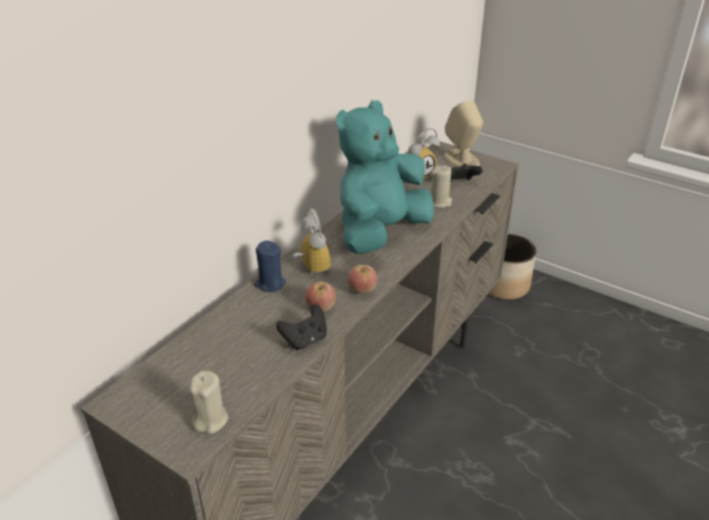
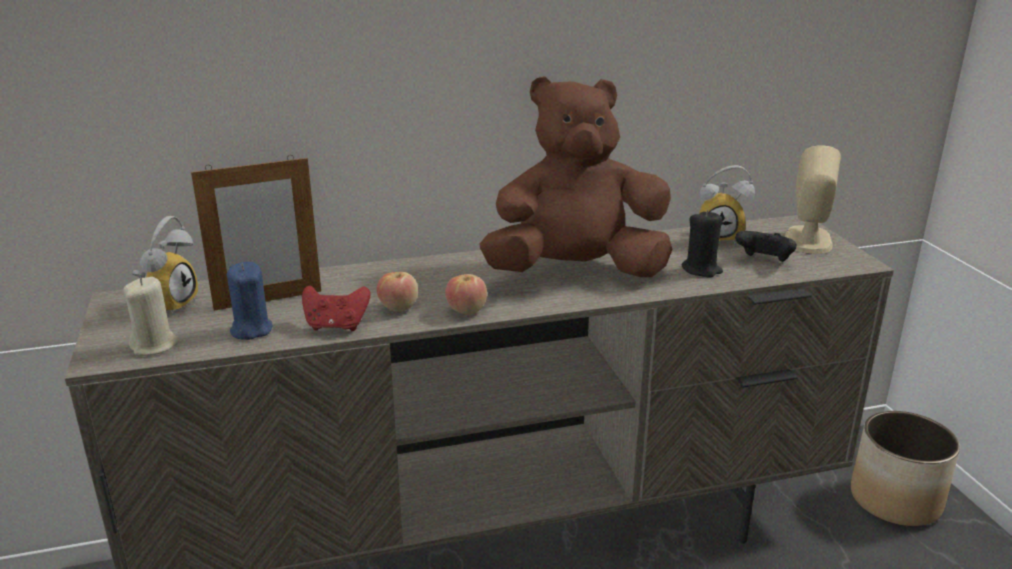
camera: 40 degrees right, 10 degrees down
blue candle [254,241,286,292] -> blue candle moved to [227,262,273,340]
black game controller [276,304,327,350] -> red game controller [302,285,371,331]
alarm clock [291,208,331,274] -> alarm clock moved to [132,216,198,316]
turquoise plush toy [336,100,434,254] -> brown plush toy [480,76,672,277]
beige candle [430,165,452,208] -> black candle [682,210,723,278]
none -> picture frame [191,155,321,311]

